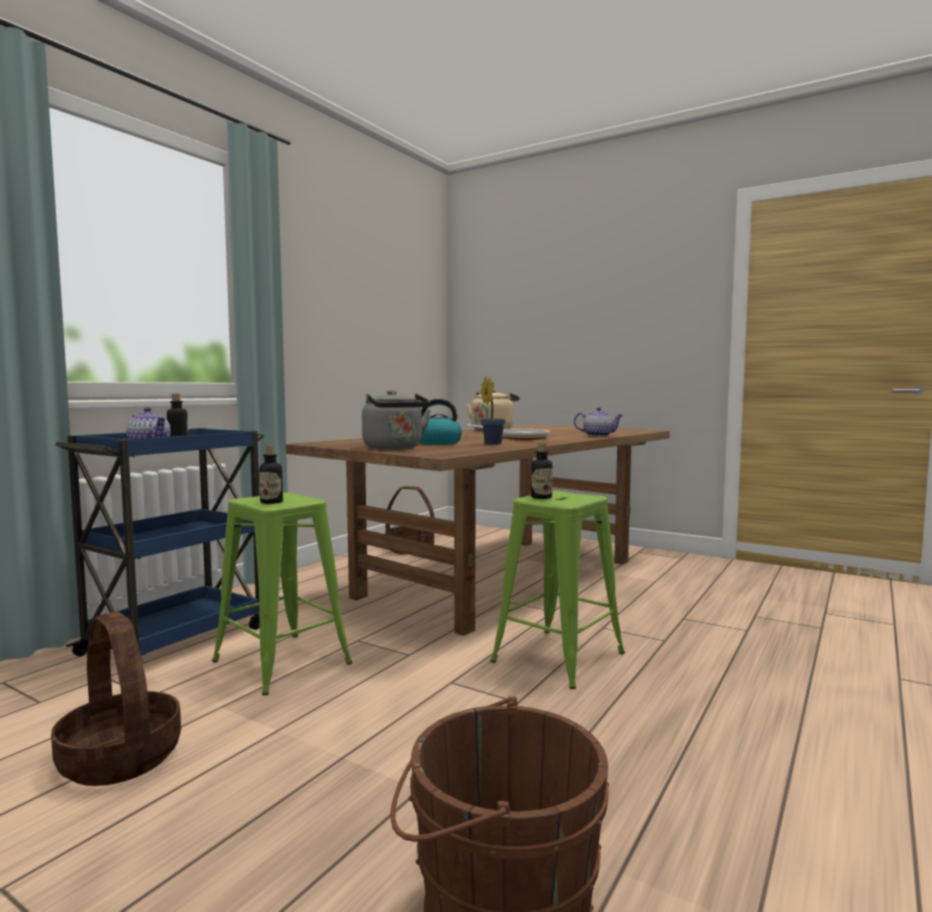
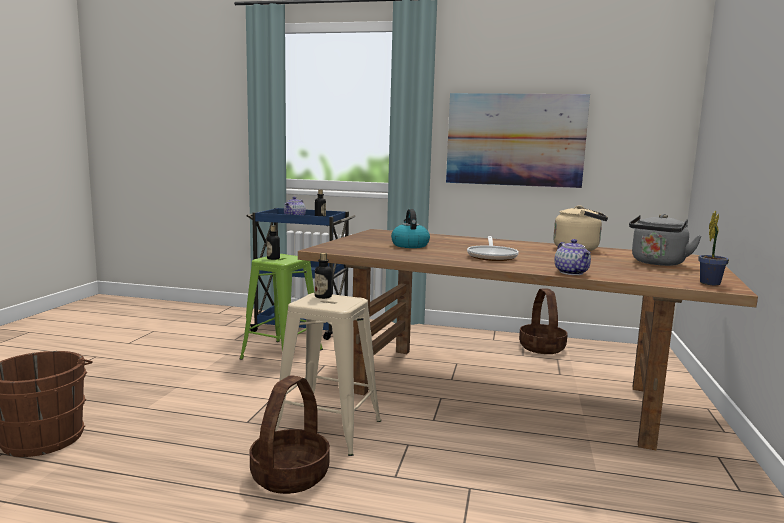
camera: 70 degrees right, 5 degrees up
basket [51,612,181,786] -> basket moved to [250,375,330,494]
grey kettle [362,390,431,450] -> grey kettle moved to [629,214,702,266]
potted plant [480,377,506,445] -> potted plant moved to [698,211,729,285]
green stool [490,491,625,689] -> beige stool [275,293,381,456]
none -> picture [446,93,590,188]

